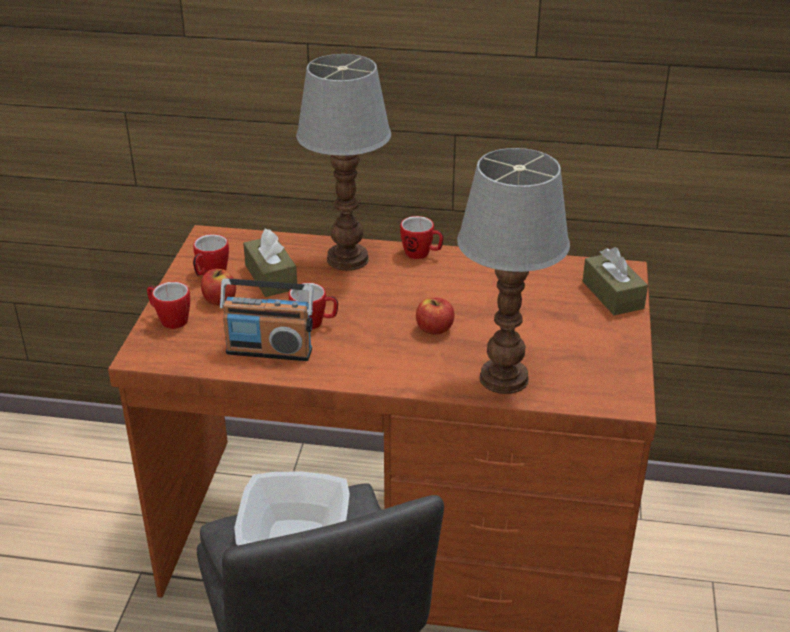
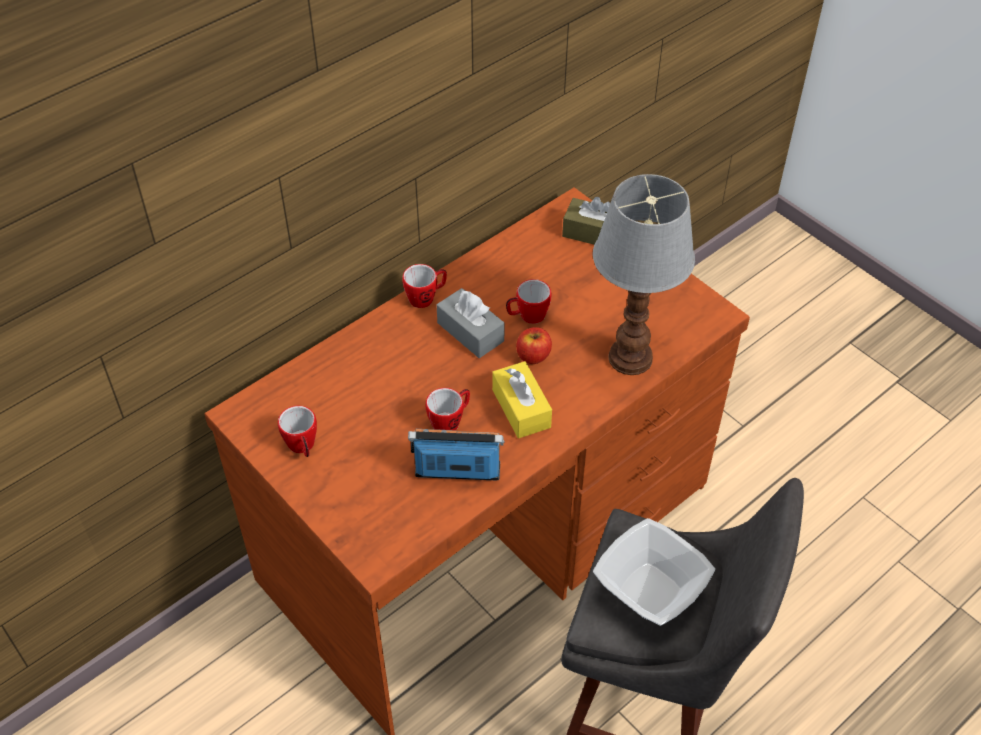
camera: 50 degrees left, 15 degrees up
mug [147,282,190,329] -> mug moved to [506,279,551,324]
apple [201,269,236,305] -> none
radio [220,278,313,361] -> radio turned 135 degrees counterclockwise [408,429,504,480]
brown tissue box [243,229,297,297] -> none
table lamp [296,54,391,271] -> none
none -> grey tissue box [437,288,505,358]
none -> yellow tissue box [492,361,552,438]

